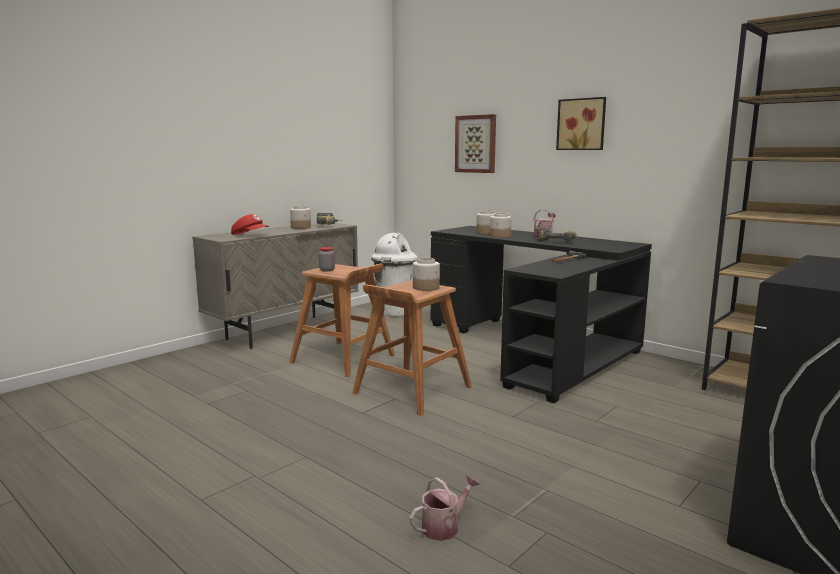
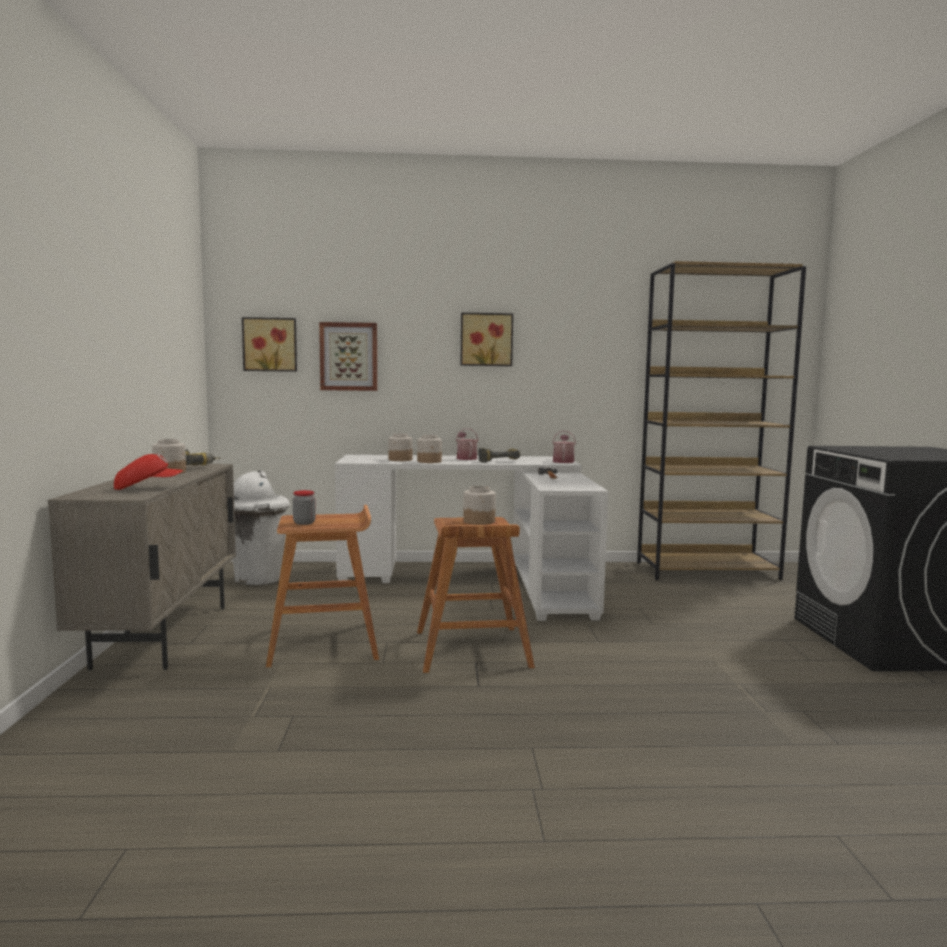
camera: 45 degrees left, 5 degrees down
watering can [410,475,480,541] -> watering can moved to [552,431,576,463]
black desk [431,226,652,403] -> white desk [335,455,608,621]
none -> picture [242,317,297,372]

